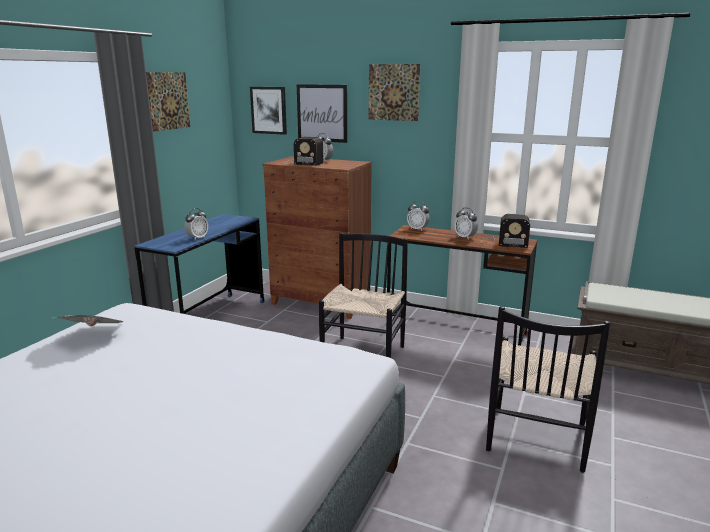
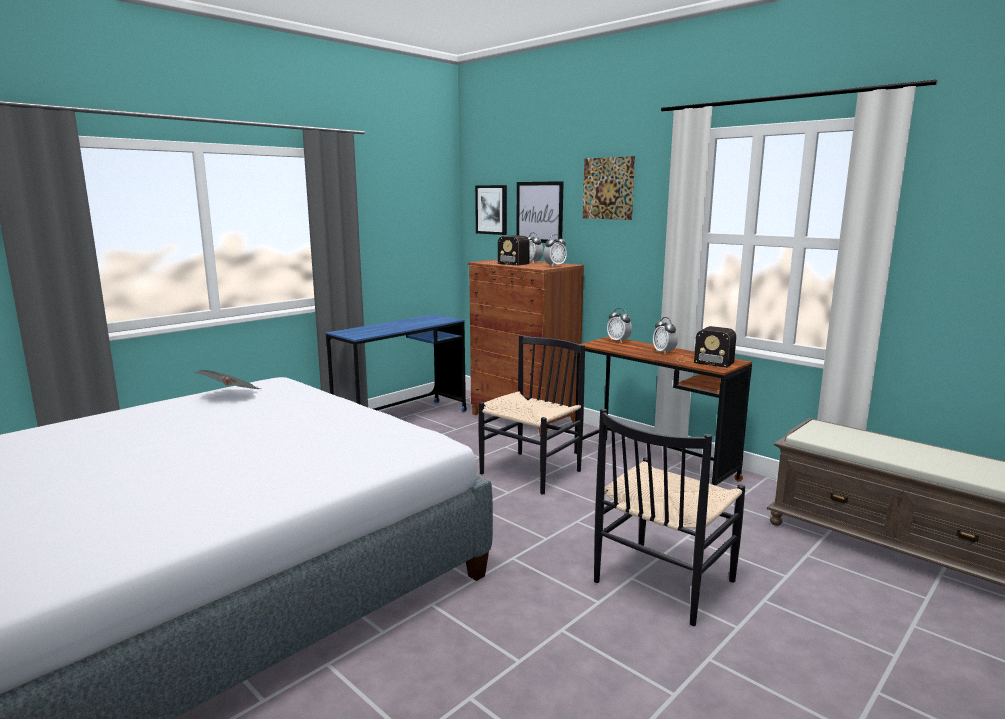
camera: 20 degrees right, 5 degrees down
picture [146,72,190,132] -> none
alarm clock [184,208,208,240] -> alarm clock moved to [543,234,567,267]

